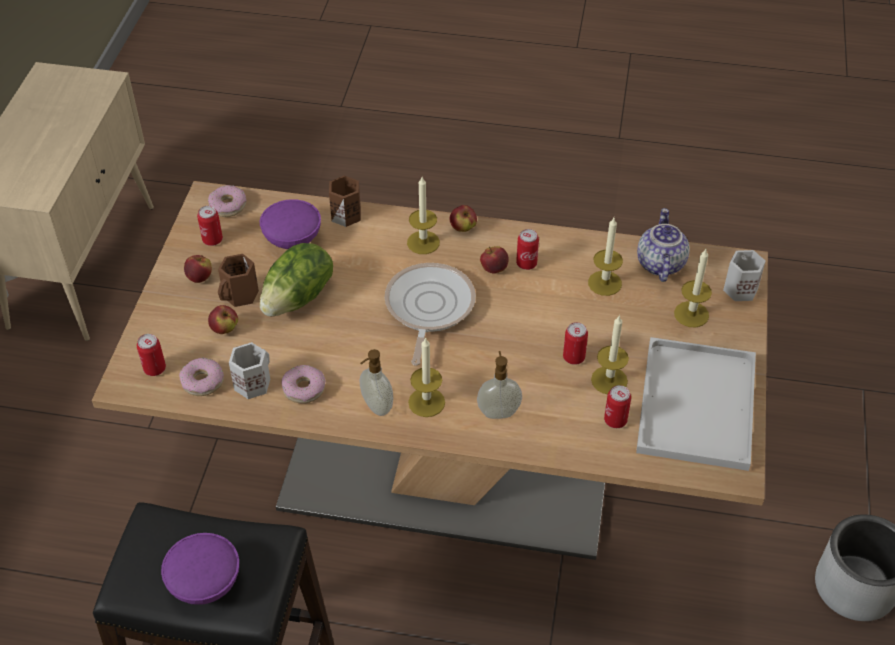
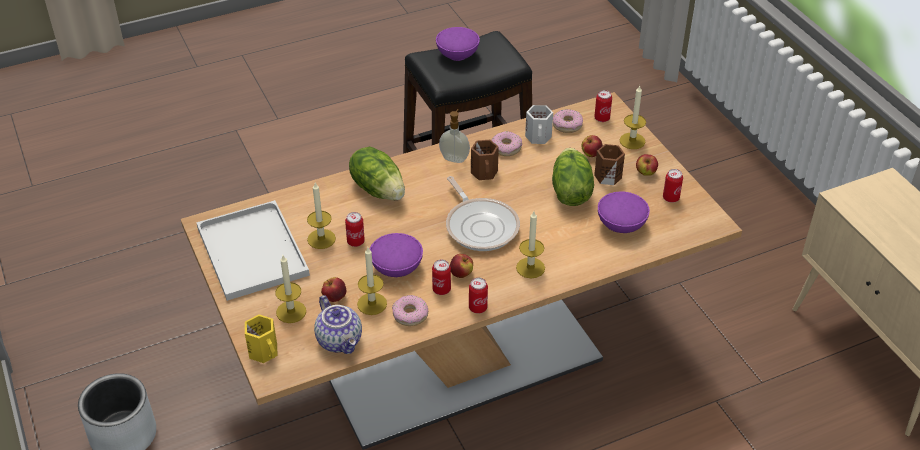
camera: 145 degrees right, 5 degrees down
donut [208,185,247,217] -> donut moved to [392,295,428,326]
brown mug [329,175,361,227] -> brown mug moved to [471,140,499,180]
candle [408,337,445,417] -> candle moved to [620,86,646,149]
apple [450,205,477,232] -> apple moved to [321,277,346,302]
soap dispenser [477,351,522,419] -> lettuce [349,147,405,200]
can [604,385,631,428] -> can moved to [469,278,488,314]
white mug [723,250,766,301] -> yellow mug [245,314,278,363]
none -> purple bowl [369,233,423,277]

